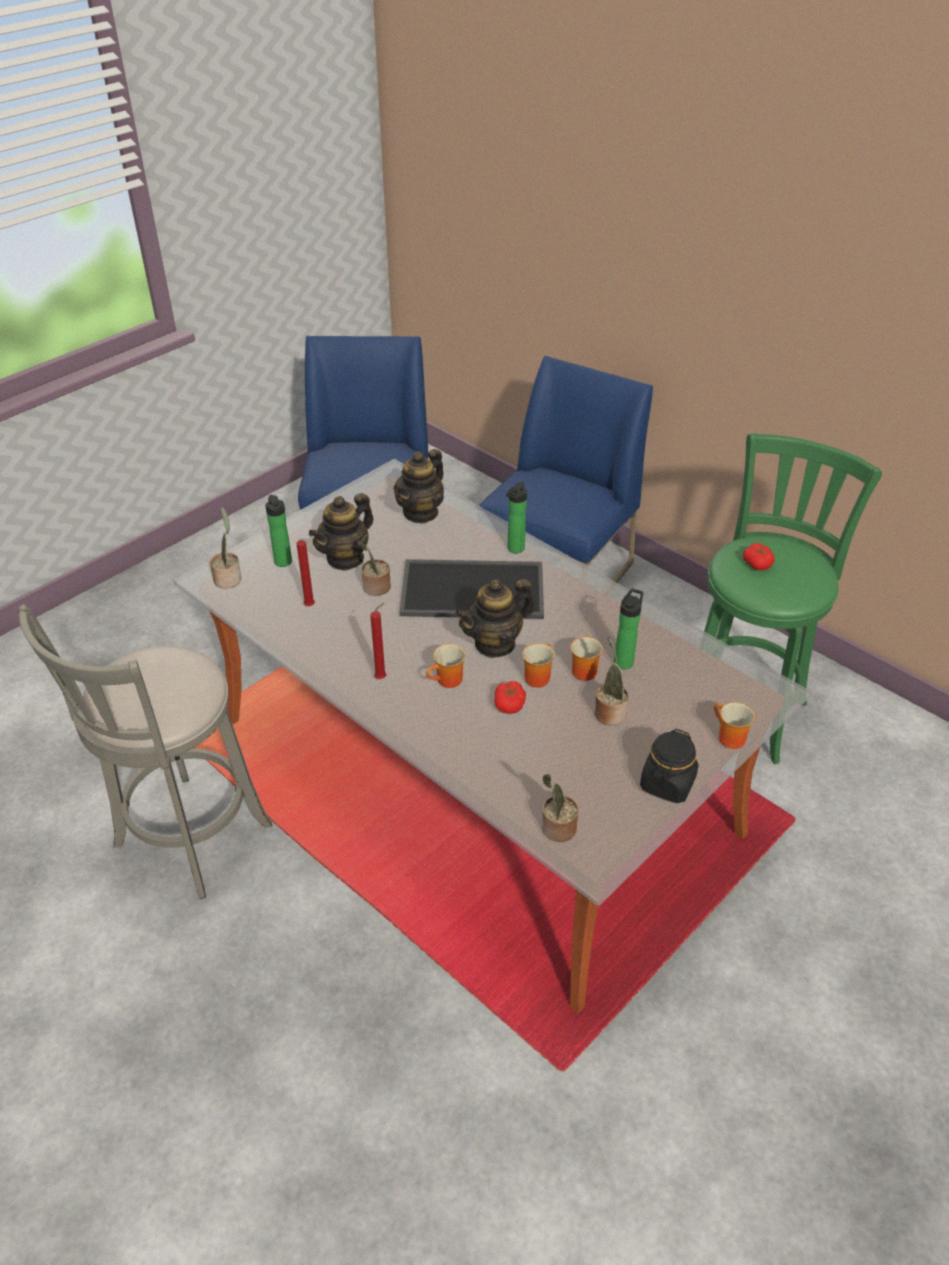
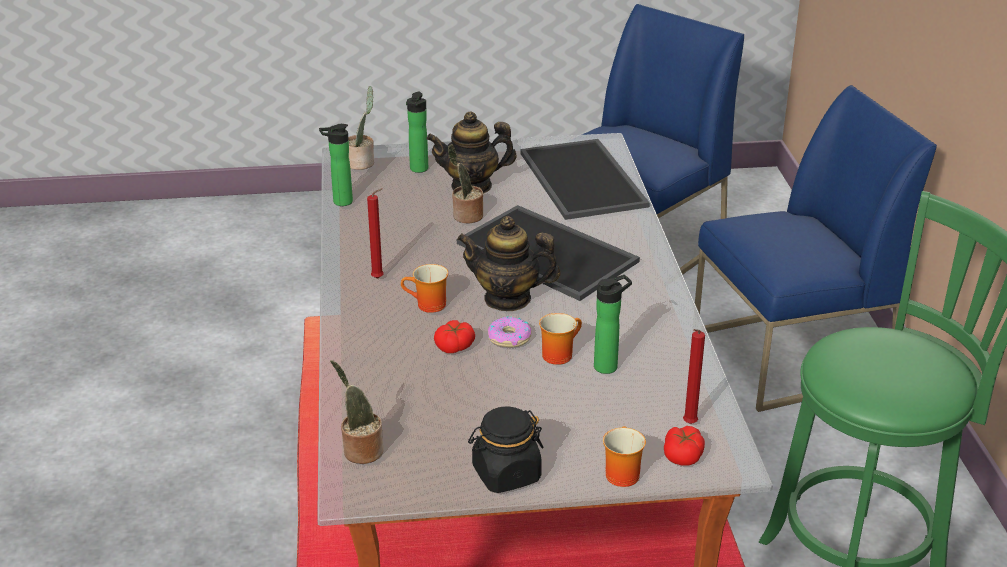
camera: 40 degrees right, 10 degrees down
grey stool [18,604,272,899] -> none
red candle [296,540,315,606] -> red candle moved to [683,329,705,424]
teapot [393,449,444,523] -> tray [520,139,650,220]
bottle [506,482,527,553] -> bottle moved to [319,124,353,206]
mug [522,643,555,688] -> donut [488,316,532,347]
potted plant [595,637,629,725] -> none
tomato [743,543,775,570] -> tomato moved to [664,426,705,466]

